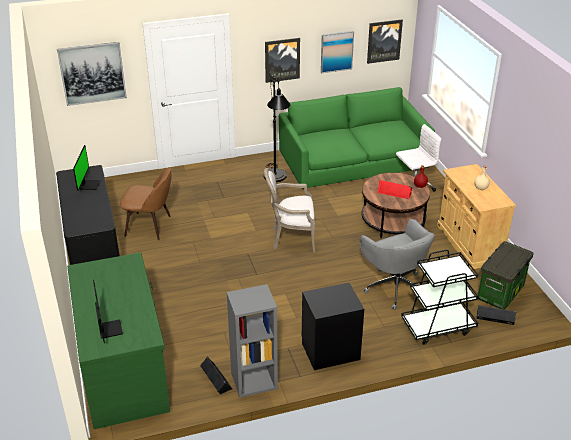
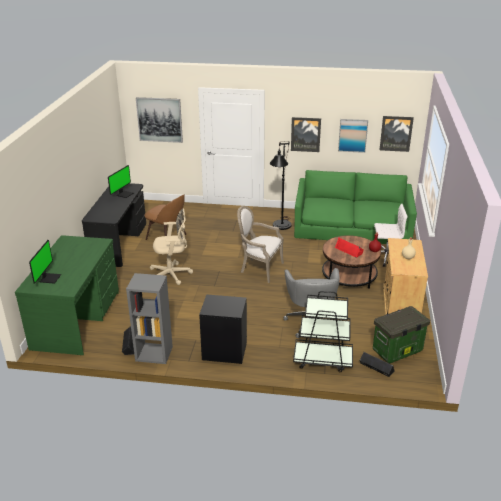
camera: 25 degrees right, 5 degrees down
none -> beige office chair [150,209,193,285]

